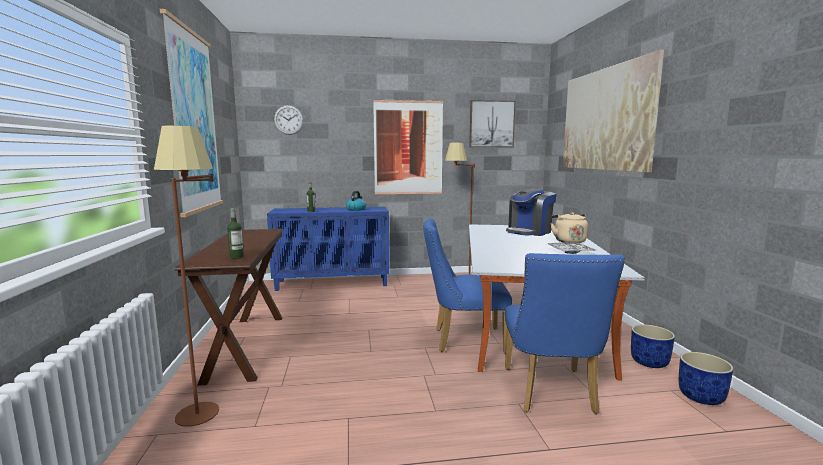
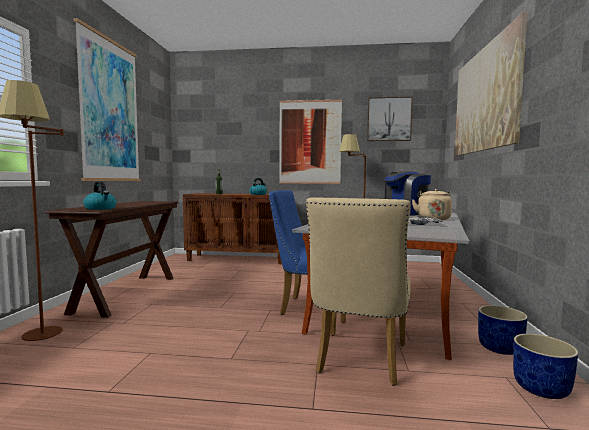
camera: 15 degrees right, 5 degrees down
bottle [227,208,244,259] -> kettle [83,181,117,210]
blue cabinet [267,207,389,291] -> brown cabinet [183,193,282,264]
wall clock [274,105,304,135] -> none
blue chair [505,253,625,414] -> beige chair [306,197,411,386]

